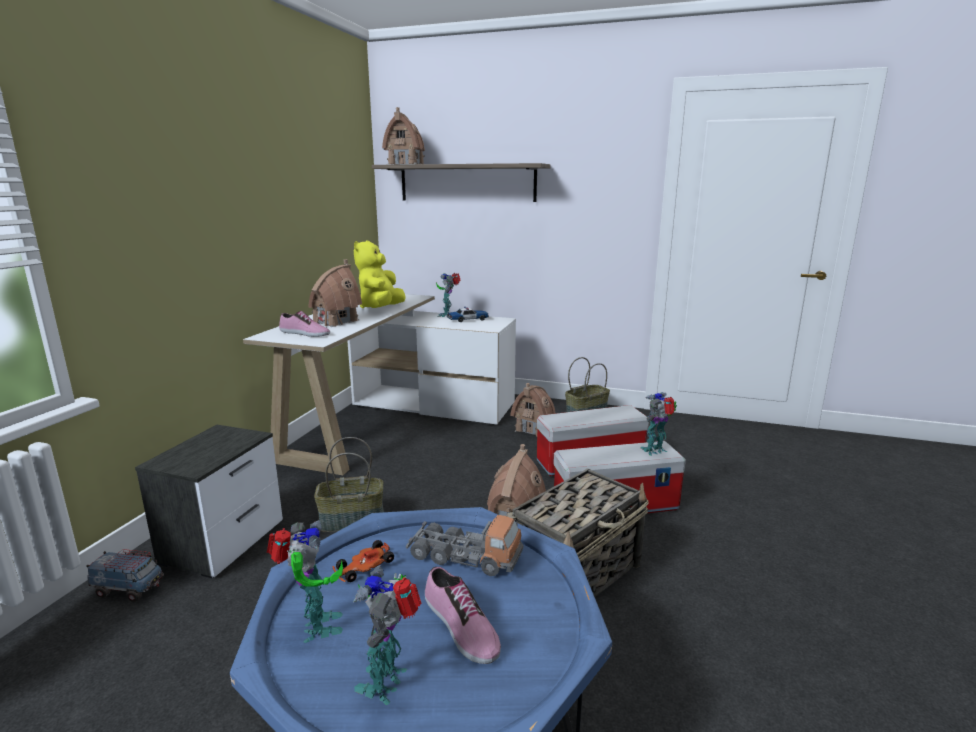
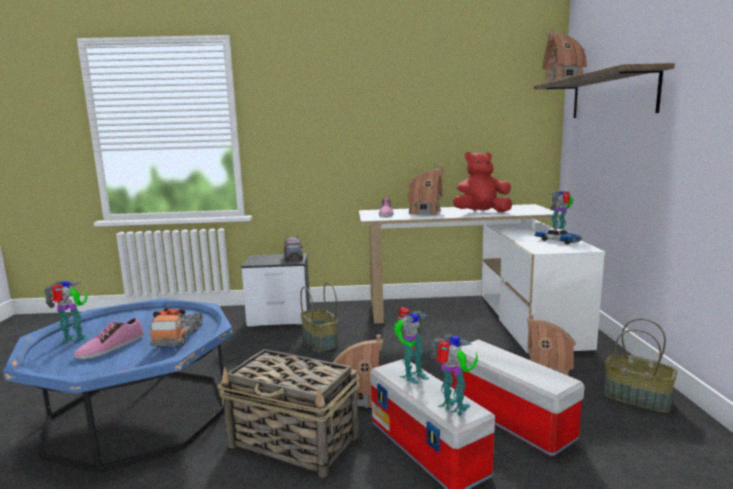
camera: 70 degrees right, 5 degrees down
toy truck [86,549,164,602] -> toy truck moved to [284,237,303,261]
toy robot [267,520,343,643] -> toy robot moved to [394,307,429,384]
yellow plush toy [354,240,406,308] -> red plush toy [453,152,512,212]

